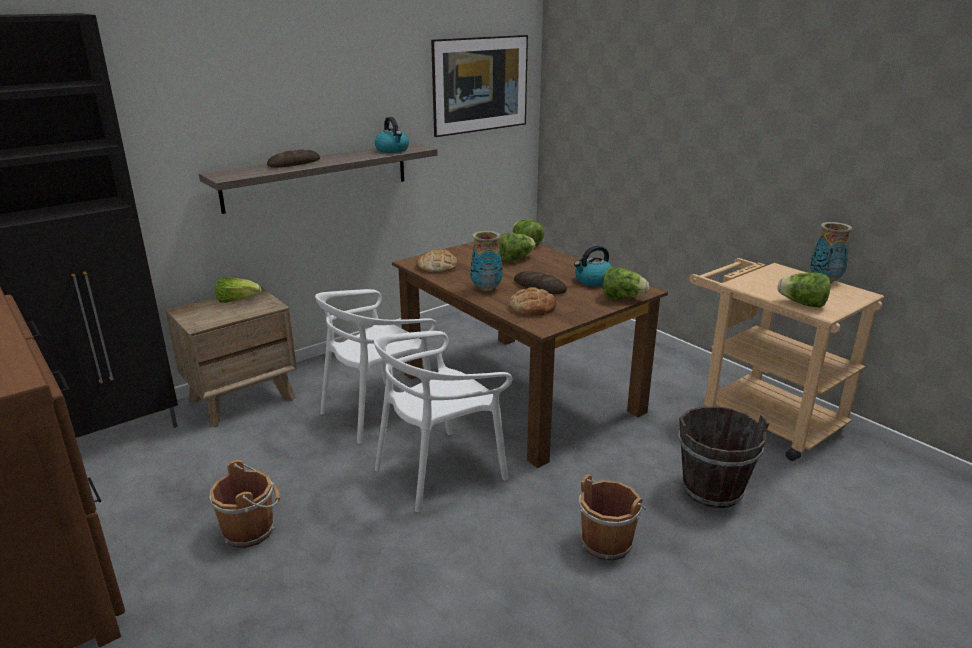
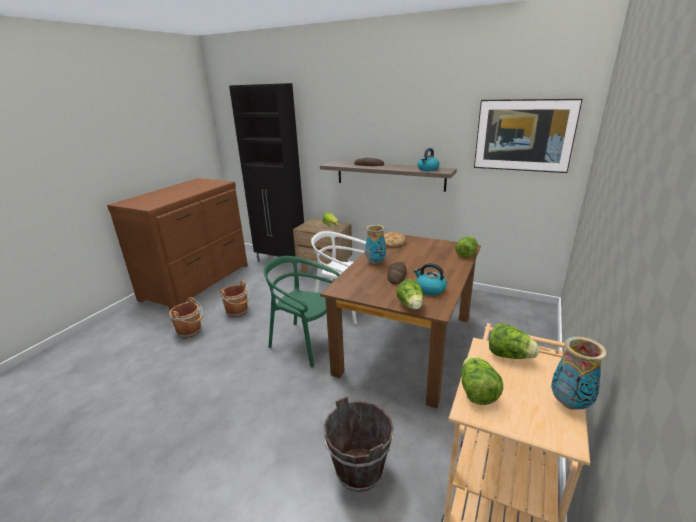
camera: 65 degrees right, 0 degrees up
white chair [374,331,512,512] -> green chair [264,256,340,367]
lettuce [498,233,536,262] -> lettuce moved to [489,323,540,359]
bread [510,287,557,316] -> none
brown bucket [579,474,646,561] -> brown bucket moved to [169,297,204,338]

